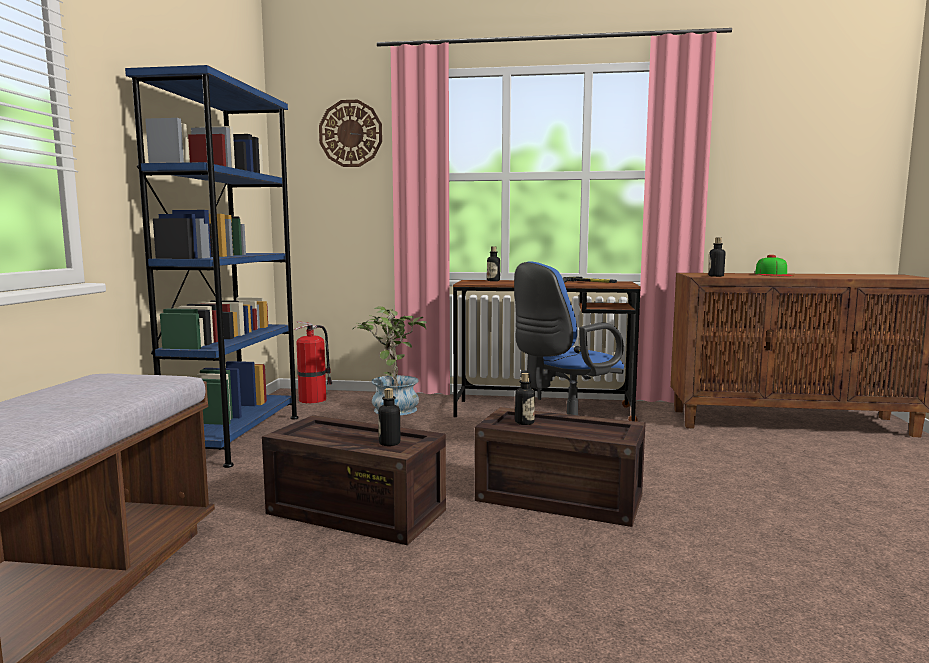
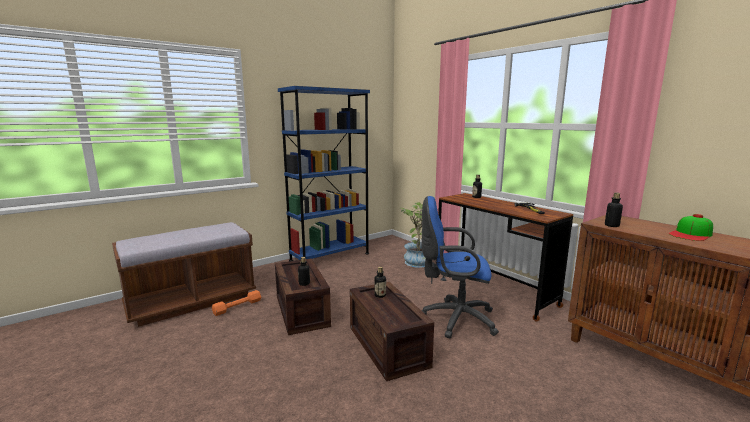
camera: 45 degrees right, 5 degrees up
fire extinguisher [294,321,332,403] -> none
wall clock [319,100,382,167] -> none
none -> orange dumbbell [212,290,261,316]

